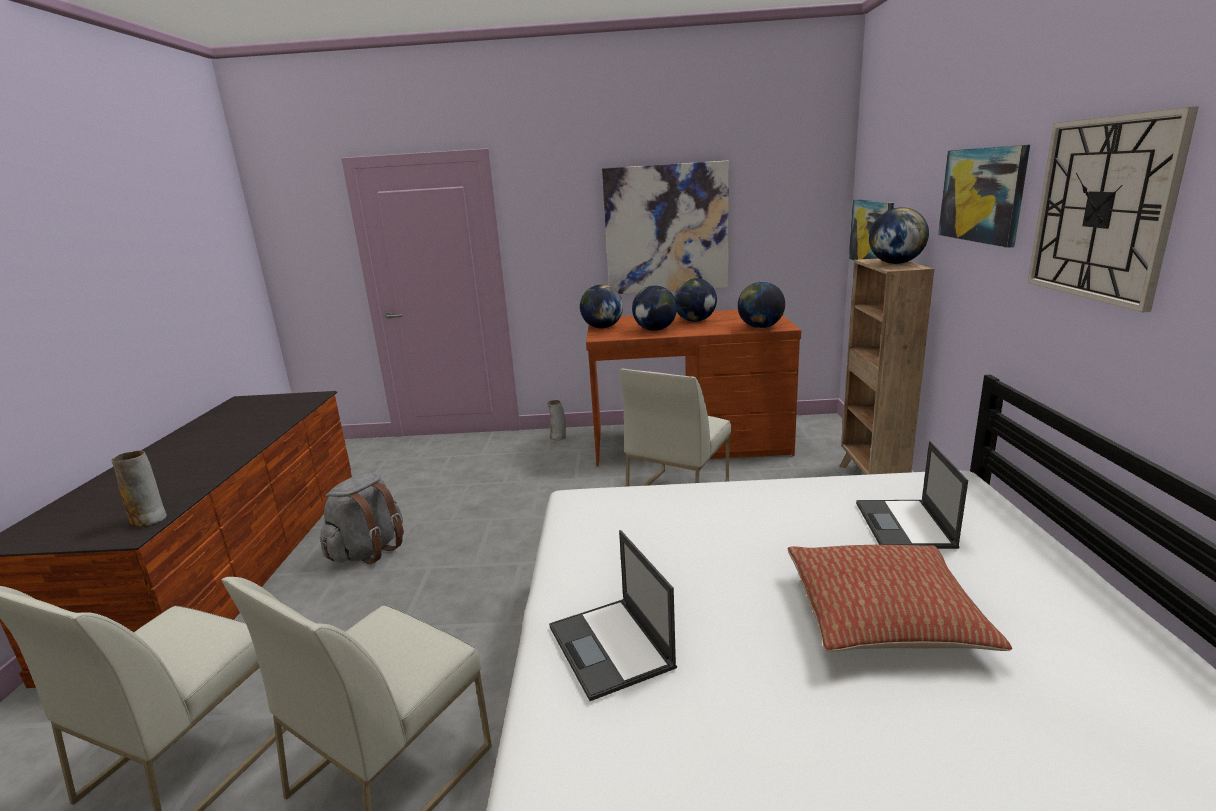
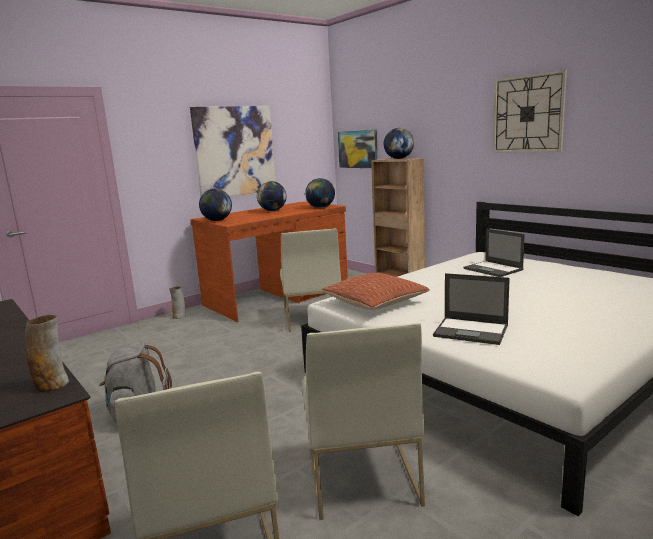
camera: 40 degrees left, 5 degrees down
globe [632,285,677,331] -> none
pillow [788,545,1012,652] -> pillow moved to [322,273,430,310]
picture [938,145,1030,248] -> none

